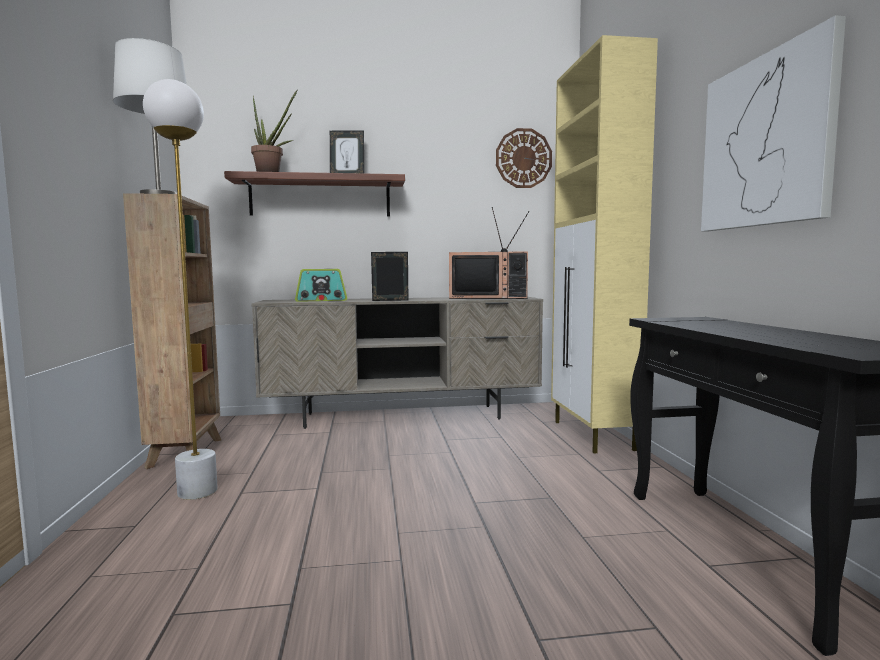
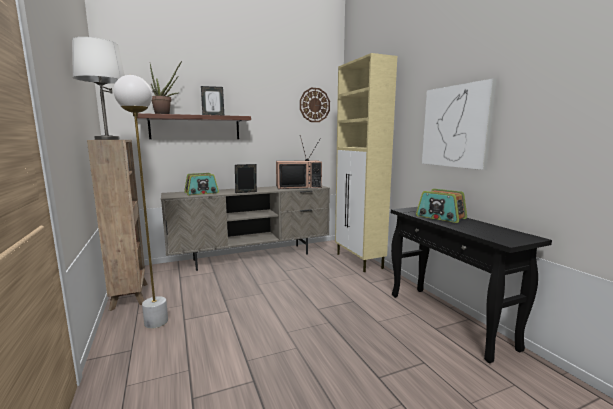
camera: 15 degrees left, 5 degrees up
none -> radio [416,189,467,223]

